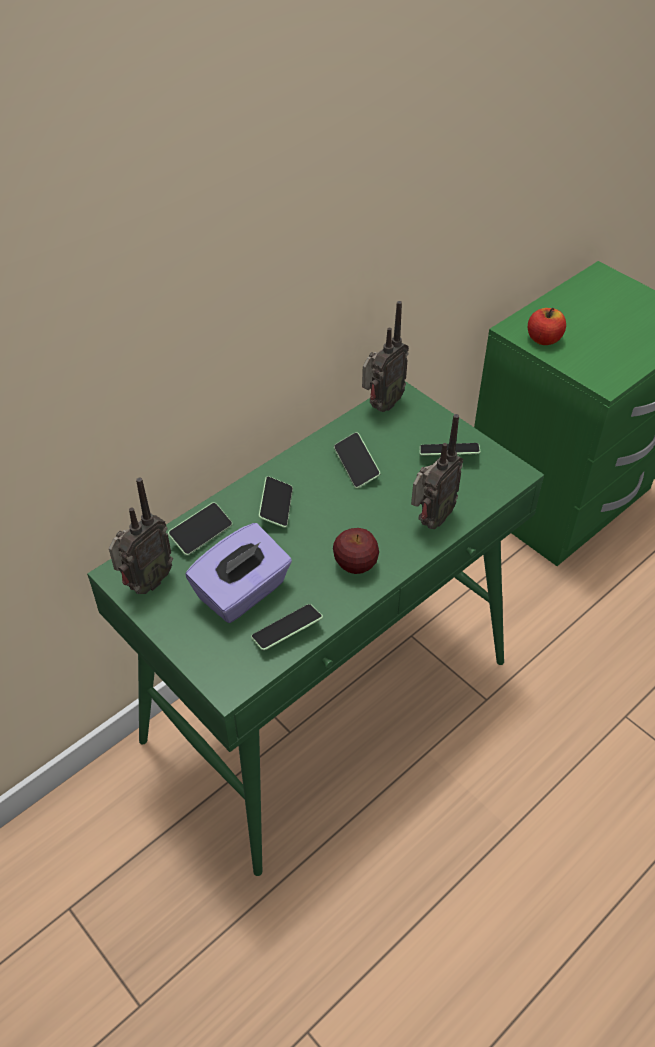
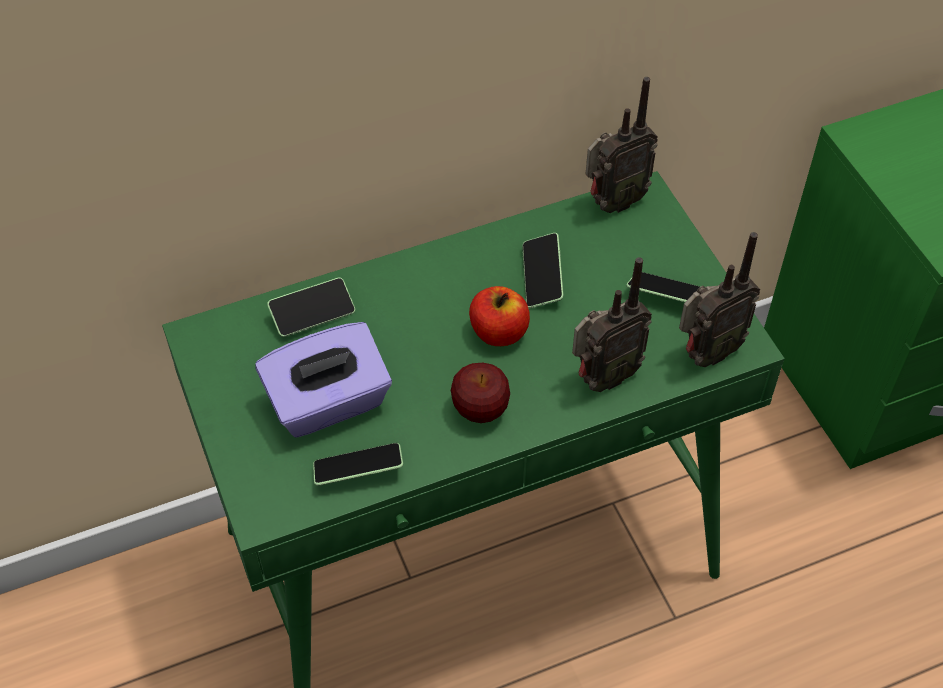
camera: 20 degrees right, 5 degrees up
radio [109,477,173,594] -> radio moved to [679,232,761,367]
phone [258,476,293,528] -> none
apple [528,307,566,345] -> apple moved to [469,286,530,346]

